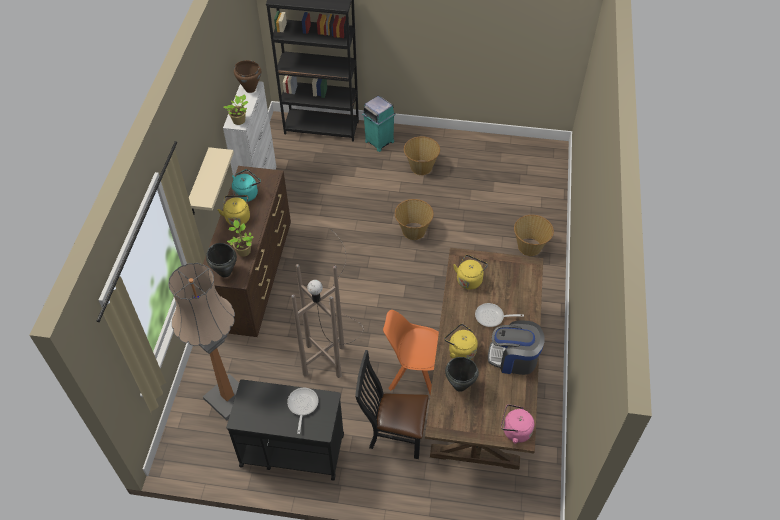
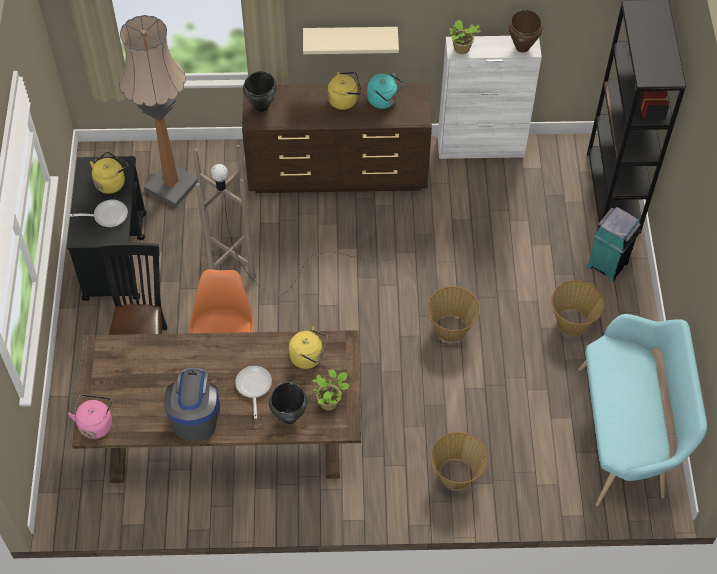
camera: 80 degrees right, 5 degrees up
potted plant [227,220,254,257] -> potted plant moved to [312,369,350,411]
yellow kettle [444,324,478,360] -> yellow kettle moved to [90,152,128,194]
black cooking pot [445,357,479,392] -> black cooking pot moved to [269,382,307,424]
none -> turquoise bench [578,314,707,506]

